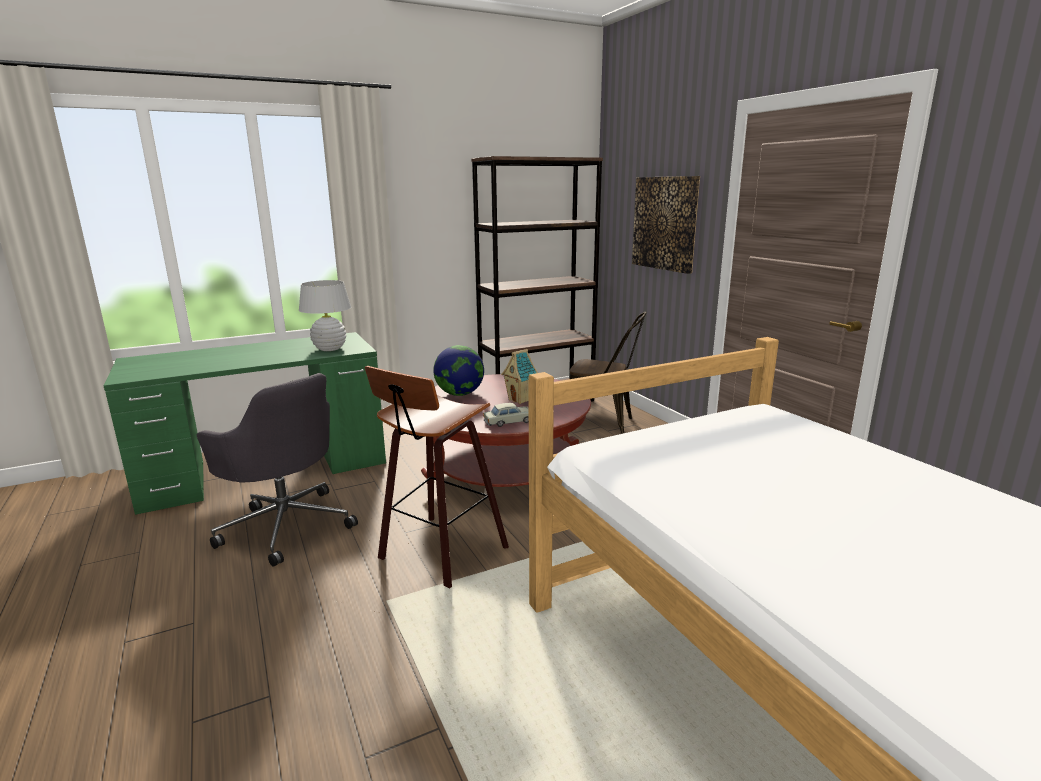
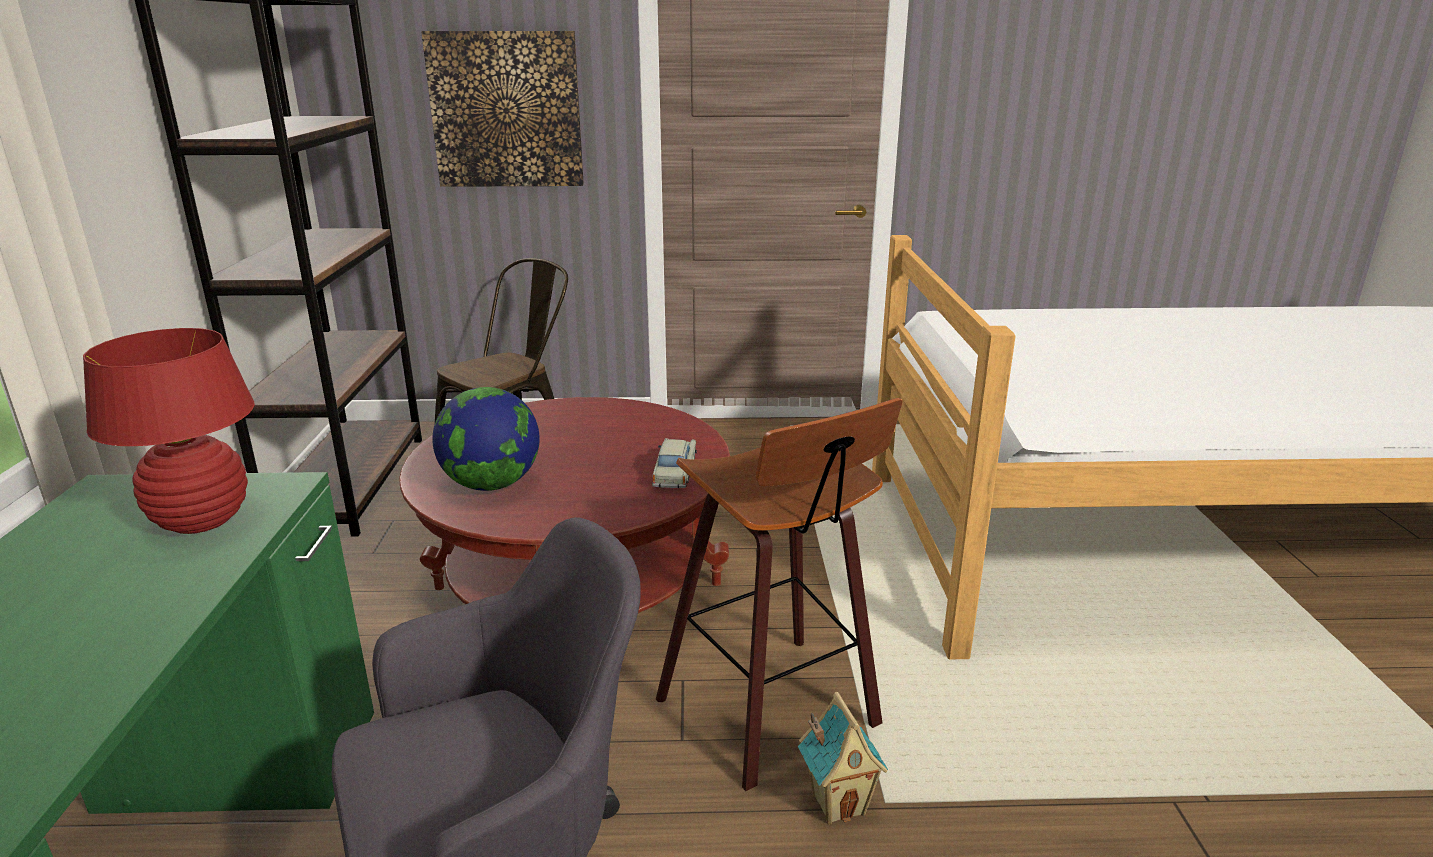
camera: 65 degrees left, 5 degrees up
white table lamp [299,280,351,351] -> red table lamp [83,328,255,534]
toy house [501,349,538,404] -> toy house moved to [798,692,888,824]

